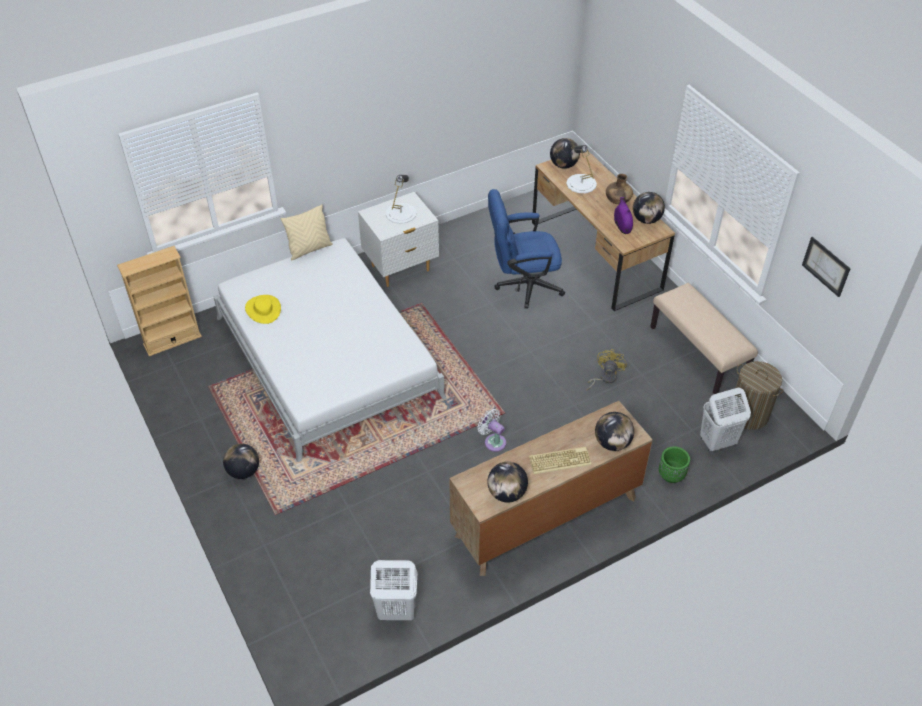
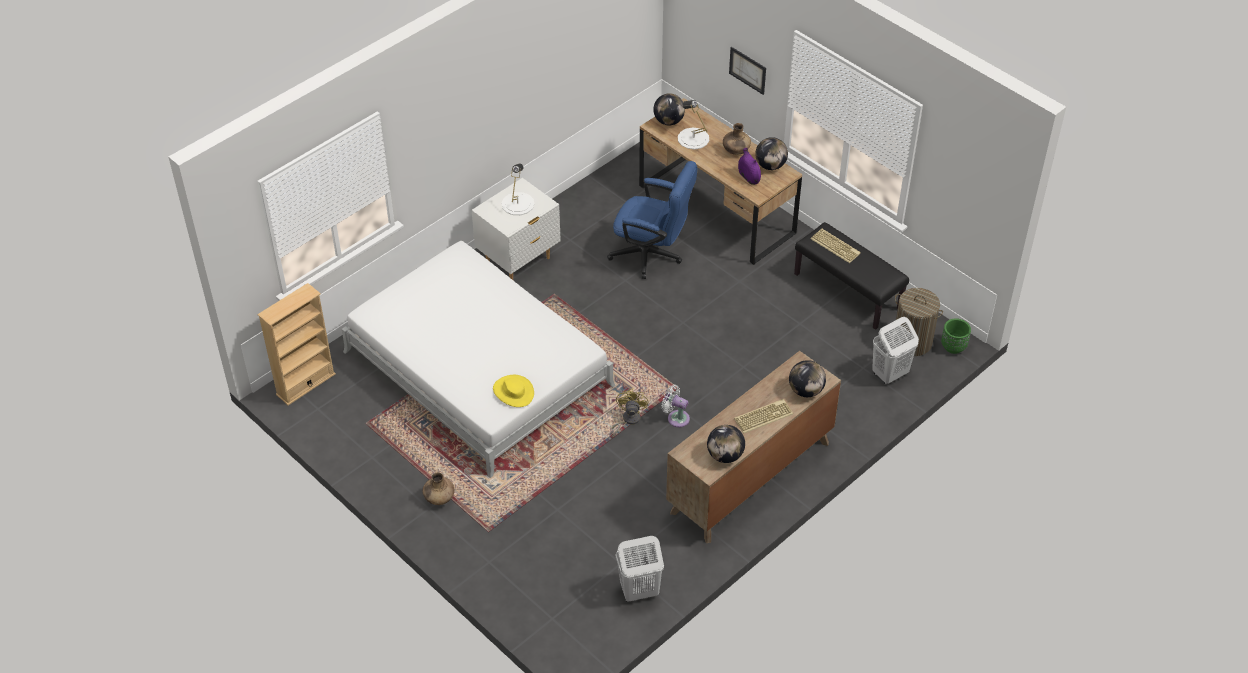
camera: 15 degrees left, 0 degrees up
globe [223,443,259,479] -> brown vase [423,472,454,505]
yellow hat [245,295,281,324] -> yellow hat moved to [493,375,534,407]
beige pillow [281,204,333,261] -> none
blue office chair [488,189,565,308] -> blue office chair turned 135 degrees counterclockwise [607,161,697,279]
yellow fan [586,349,627,391] -> yellow fan moved to [611,389,648,437]
beige bench [650,283,758,394] -> black bench [794,222,909,330]
green planter [659,446,690,483] -> green planter moved to [941,318,971,354]
picture [802,237,850,297] -> picture moved to [729,47,766,95]
none -> keyboard [811,229,861,263]

